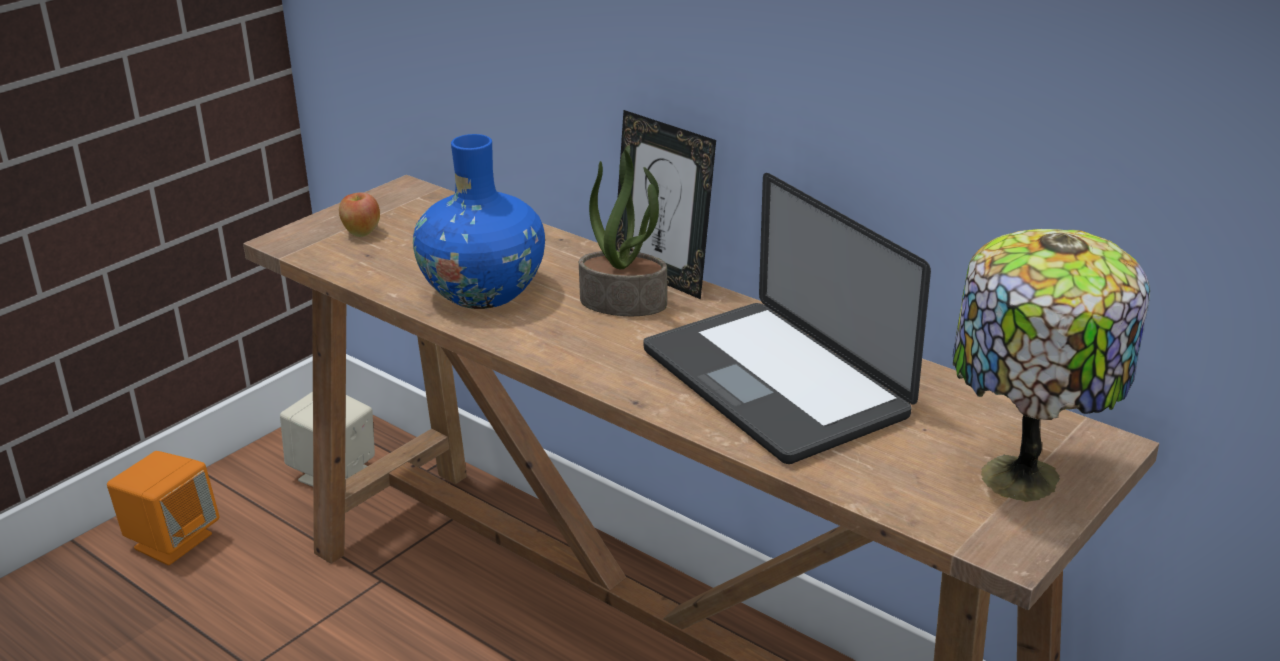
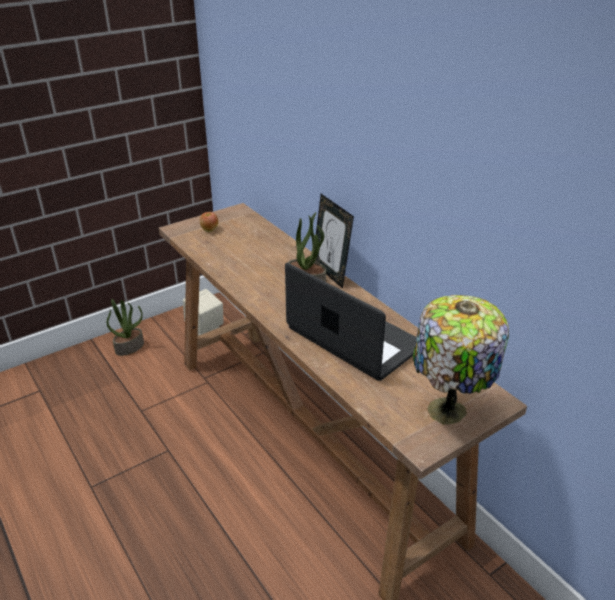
camera: 15 degrees right, 5 degrees up
orange speaker [107,451,219,565] -> potted plant [107,299,144,356]
blue vase [413,134,545,309] -> none
laptop [643,173,931,464] -> laptop turned 150 degrees clockwise [285,263,416,381]

